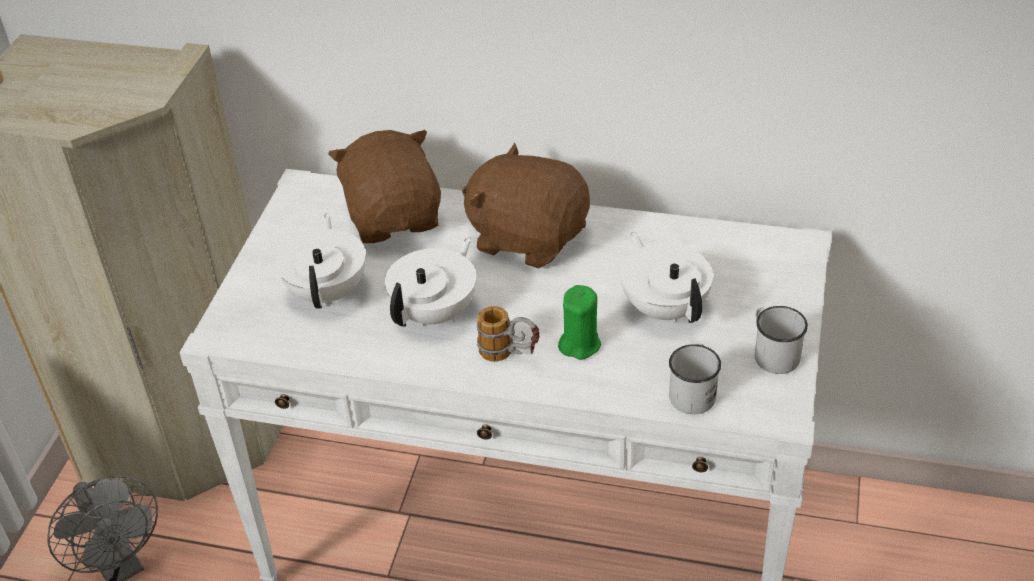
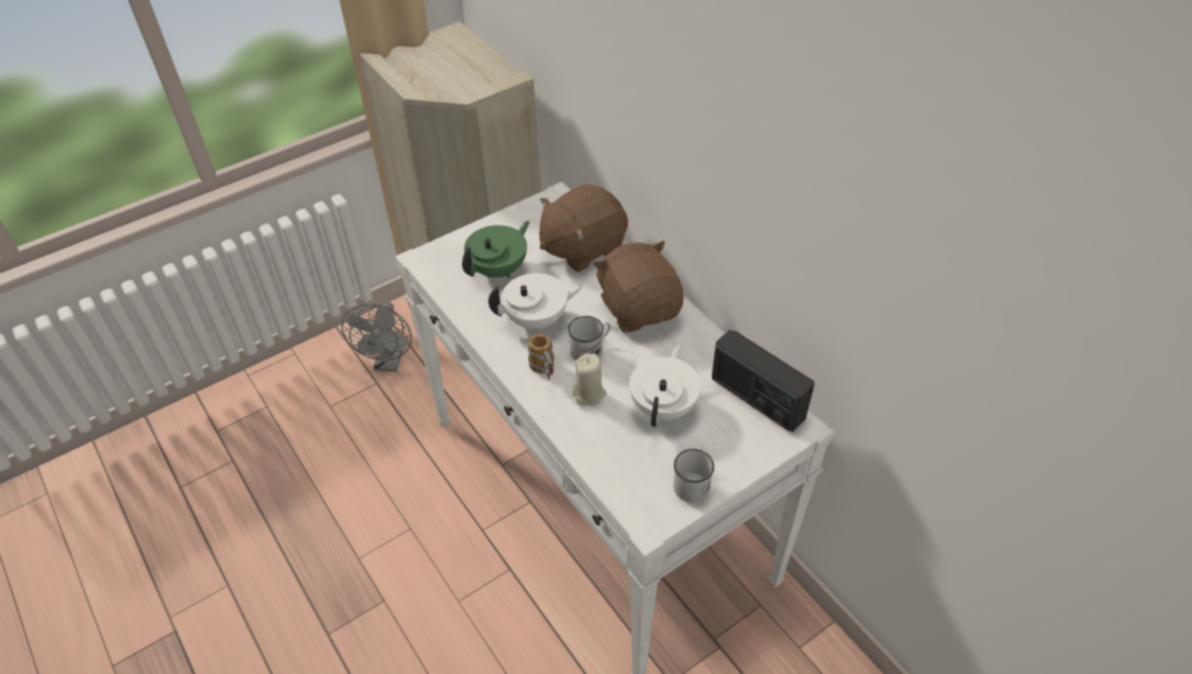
camera: 40 degrees right, 5 degrees up
white teapot [276,213,366,309] -> green teapot [462,221,530,278]
brown plush toy [328,130,441,243] -> brown plush toy turned 150 degrees counterclockwise [540,184,628,272]
green candle [558,285,601,360] -> beige candle [572,354,606,406]
white mug [669,344,721,414] -> white mug moved to [568,316,611,361]
none -> radio [712,330,815,432]

